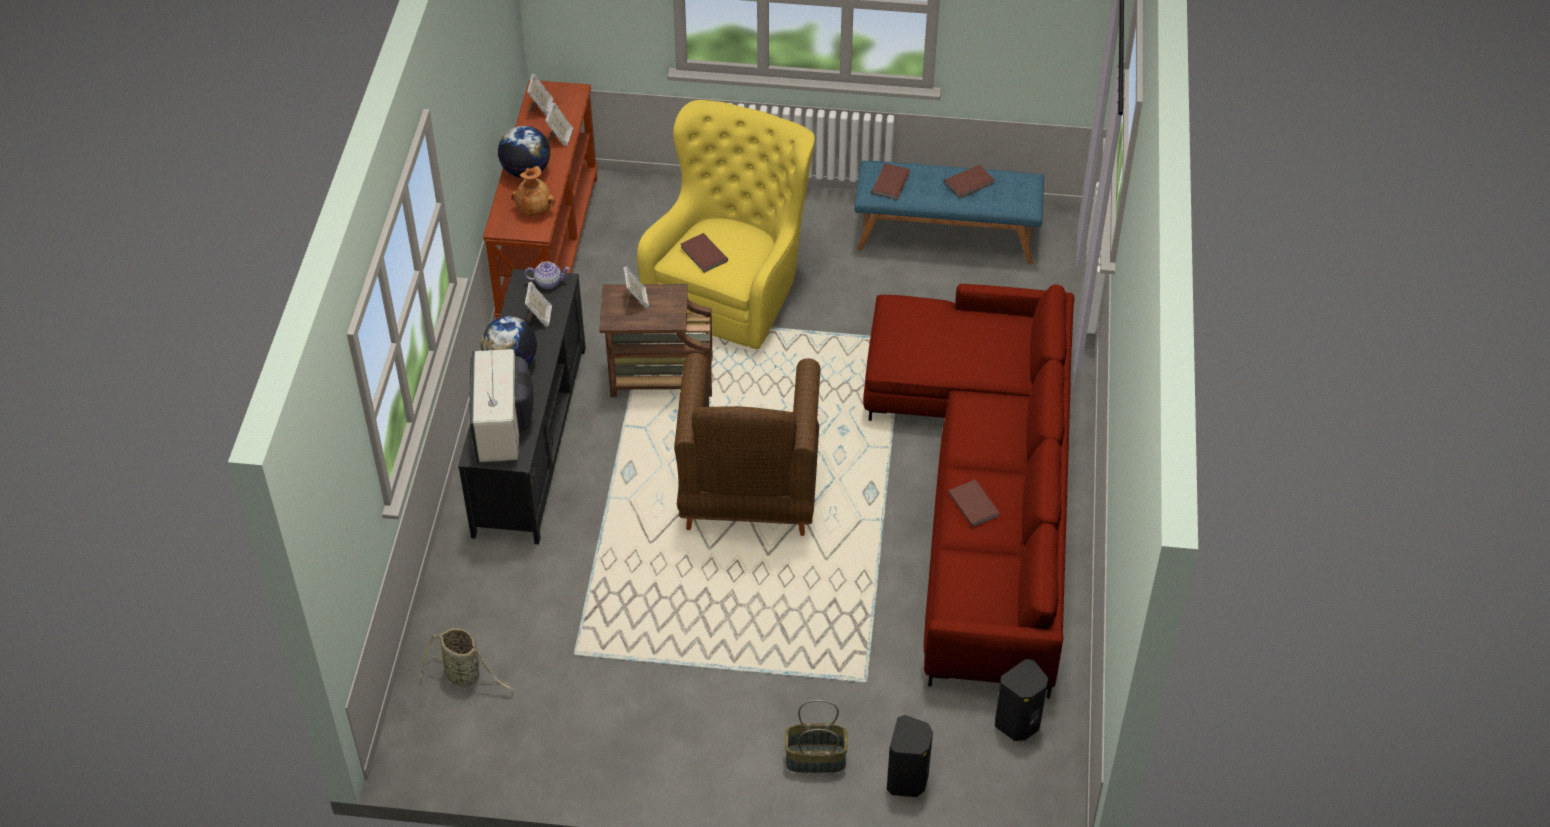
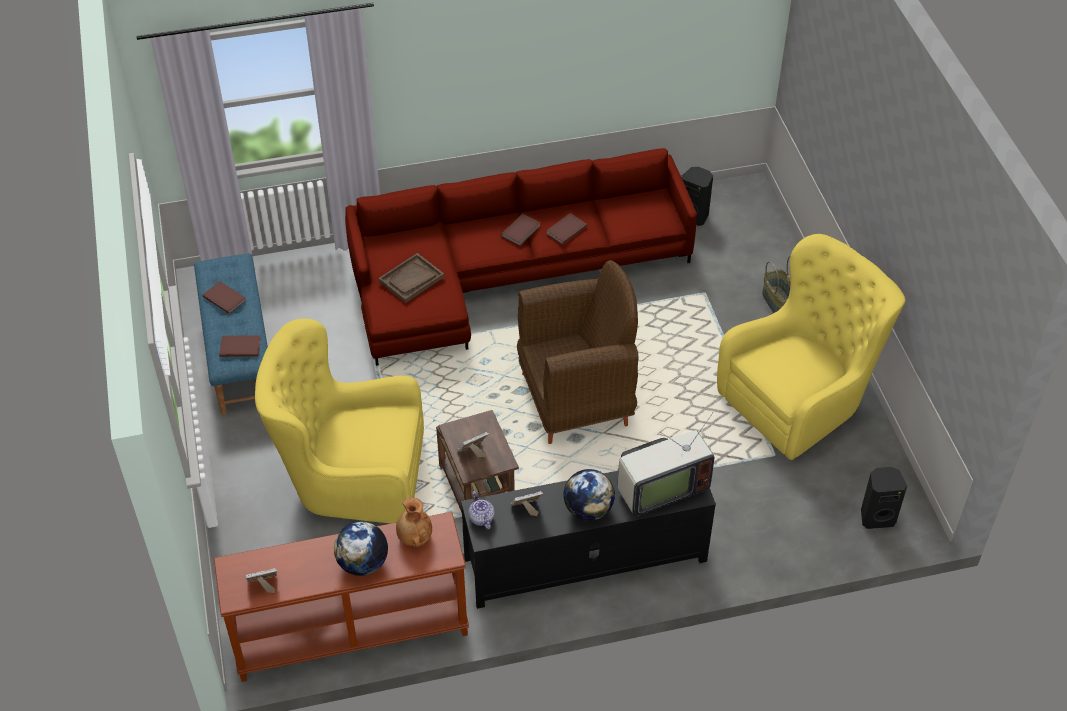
camera: 110 degrees left, 0 degrees up
basket [420,628,514,690] -> none
picture frame [545,102,573,147] -> none
brown book [680,233,728,273] -> brown book moved to [501,214,541,246]
black speaker [887,715,933,797] -> black speaker moved to [861,467,907,529]
none -> brown tray [379,253,444,303]
none -> yellow armchair [717,234,905,460]

